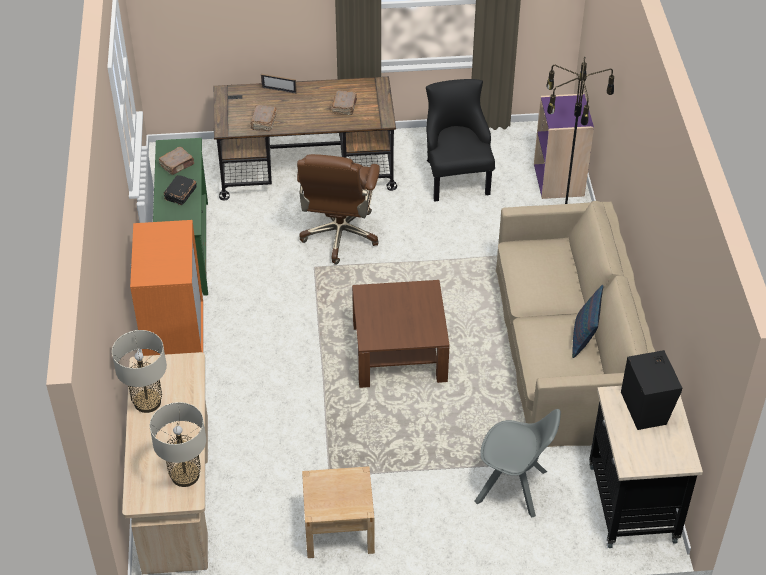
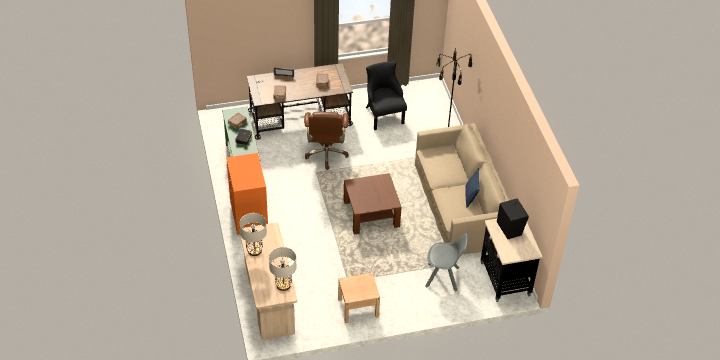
camera: 10 degrees left, 0 degrees up
purple bookcase [534,94,594,199] -> none

